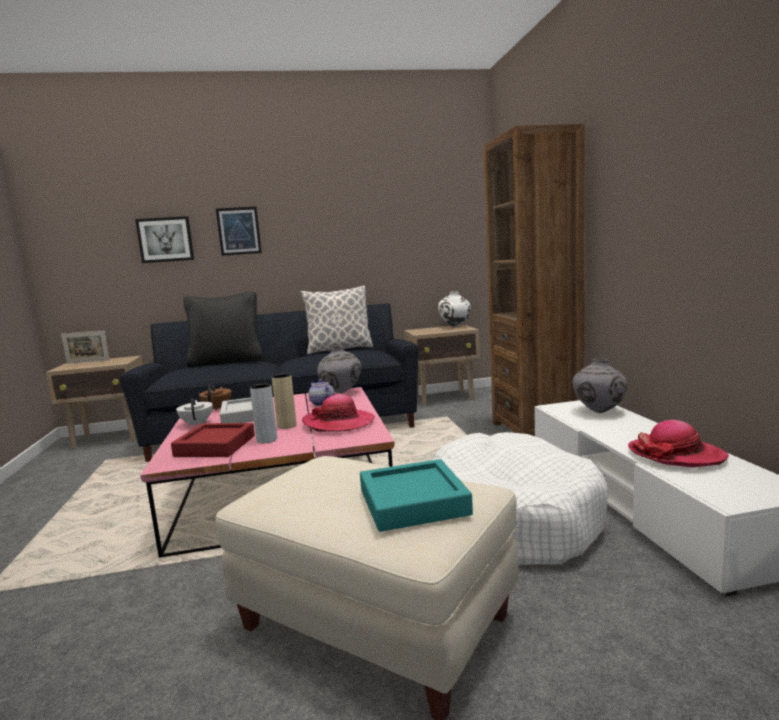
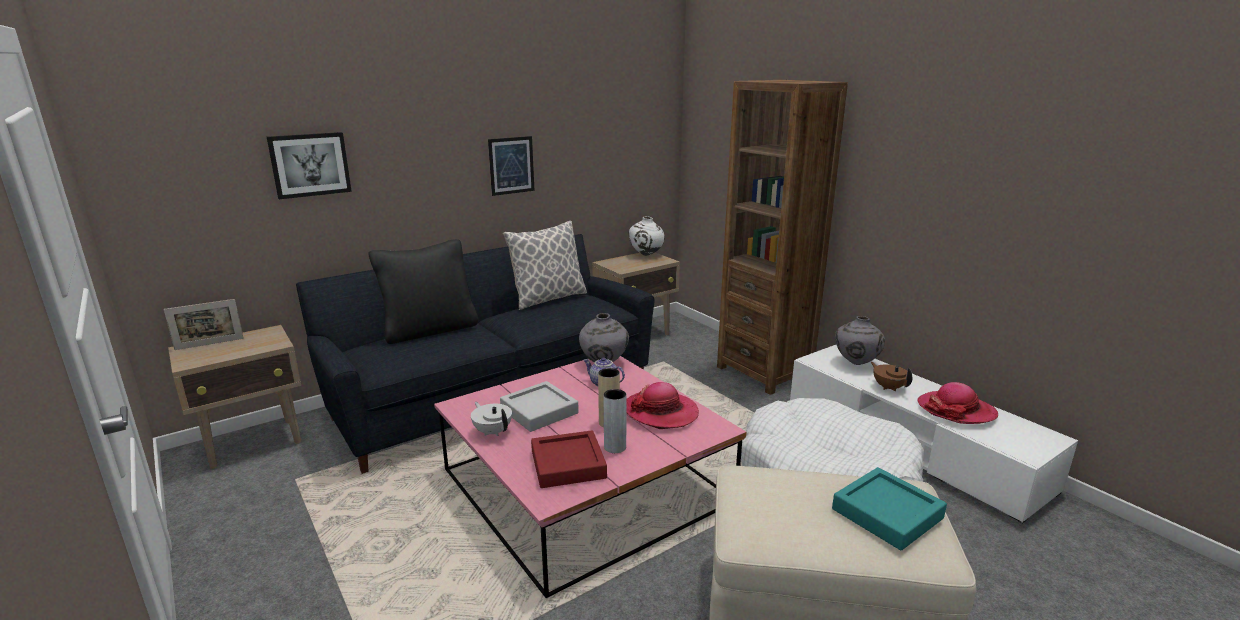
camera: 25 degrees left, 10 degrees up
brown teapot [199,386,232,410] -> brown teapot moved to [871,362,912,391]
picture [216,207,262,256] -> picture moved to [488,136,535,196]

